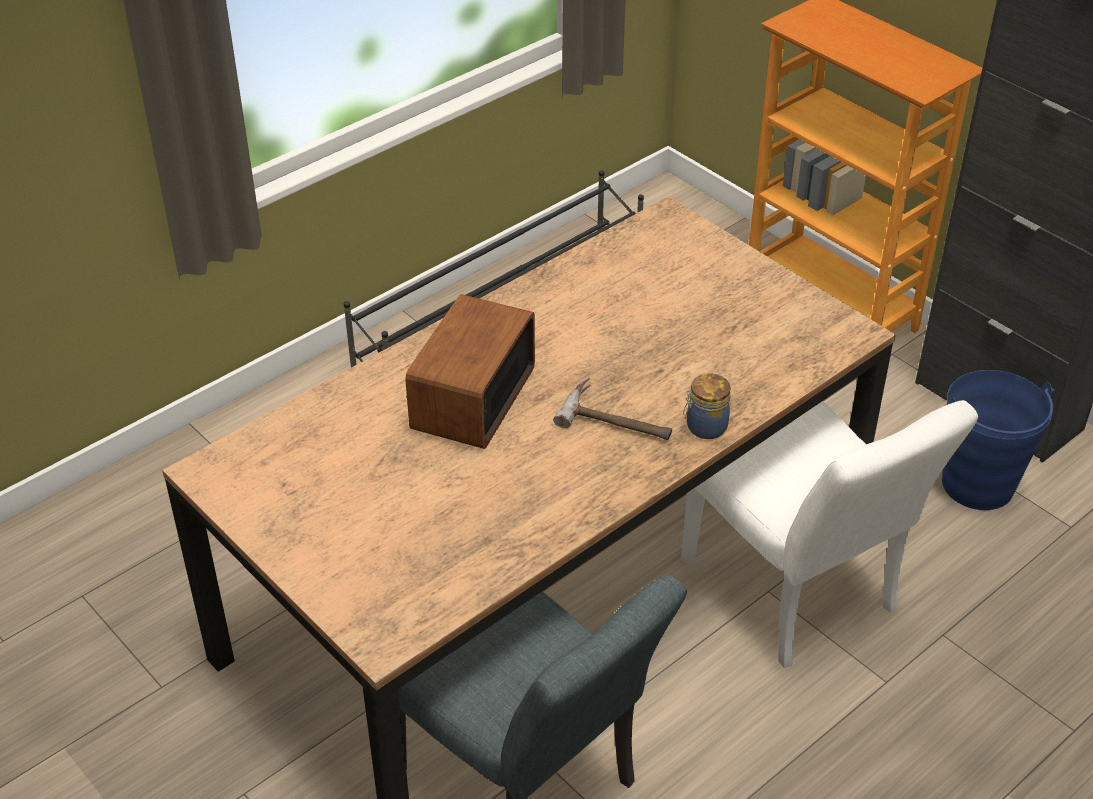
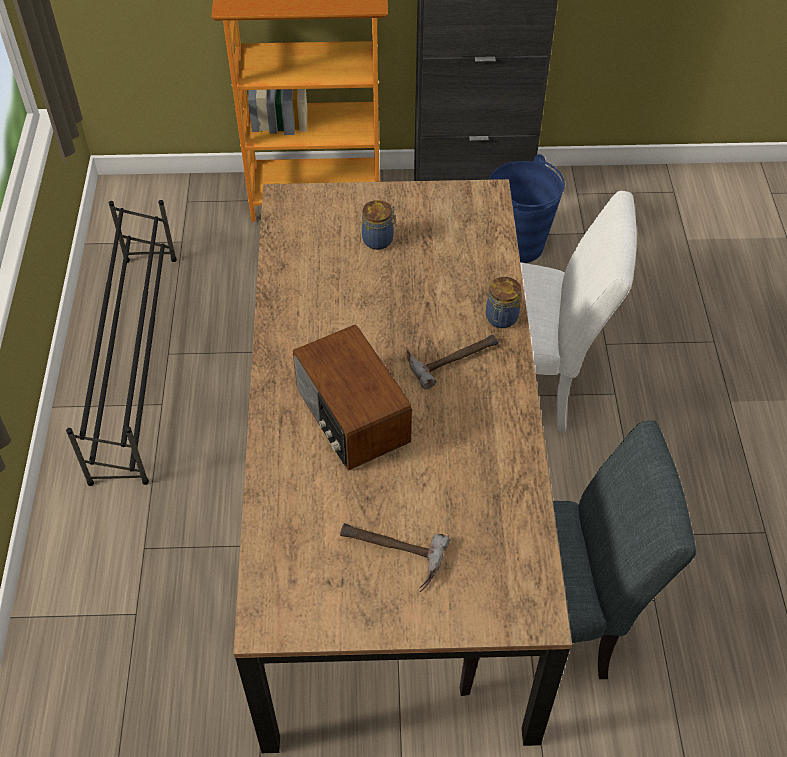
camera: 50 degrees left, 10 degrees up
none -> hammer [340,523,450,592]
none -> jar [362,200,396,250]

